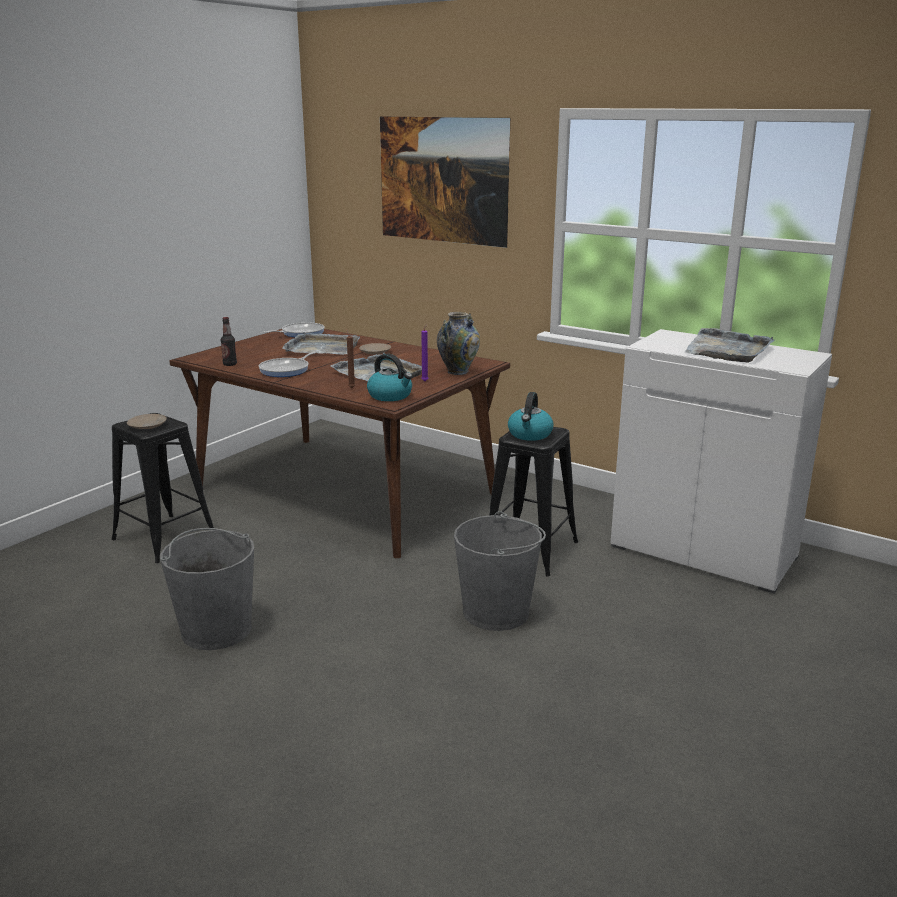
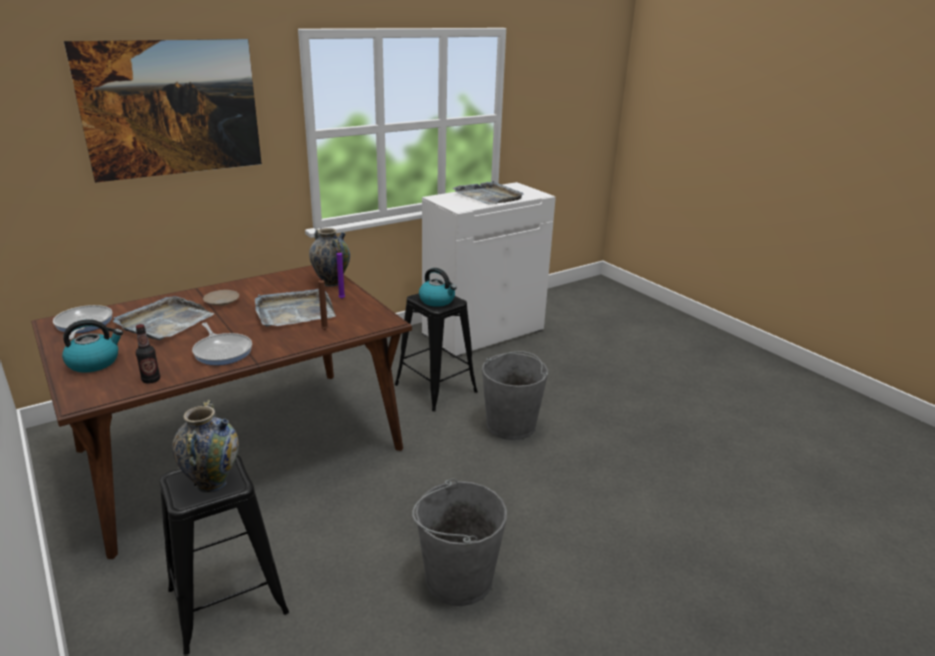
camera: 70 degrees left, 5 degrees up
beige plate [127,414,167,429] -> vase [172,400,239,493]
kettle [367,354,412,401] -> kettle moved to [62,319,123,373]

